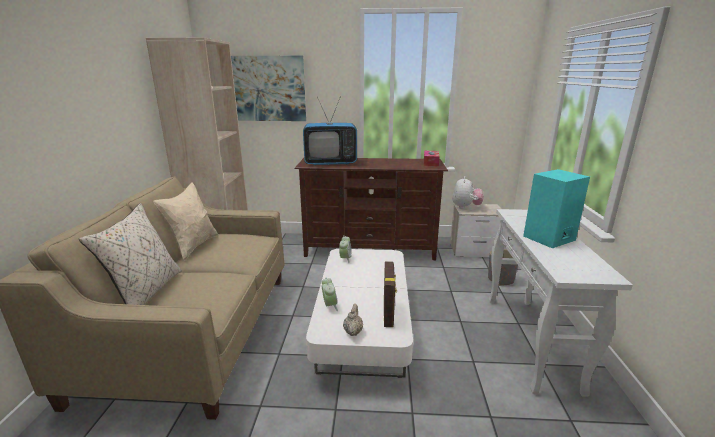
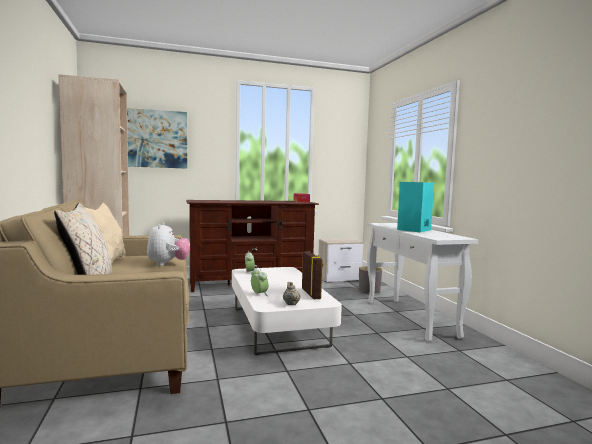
camera: 20 degrees left, 15 degrees down
television [303,97,357,165] -> none
plush toy [452,176,484,209] -> plush toy moved to [147,222,190,266]

